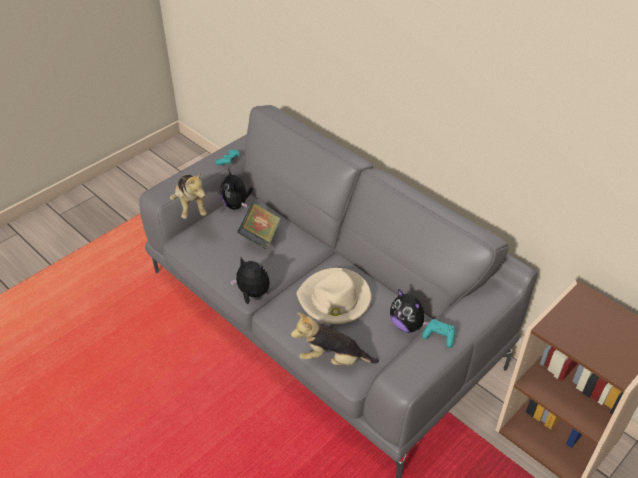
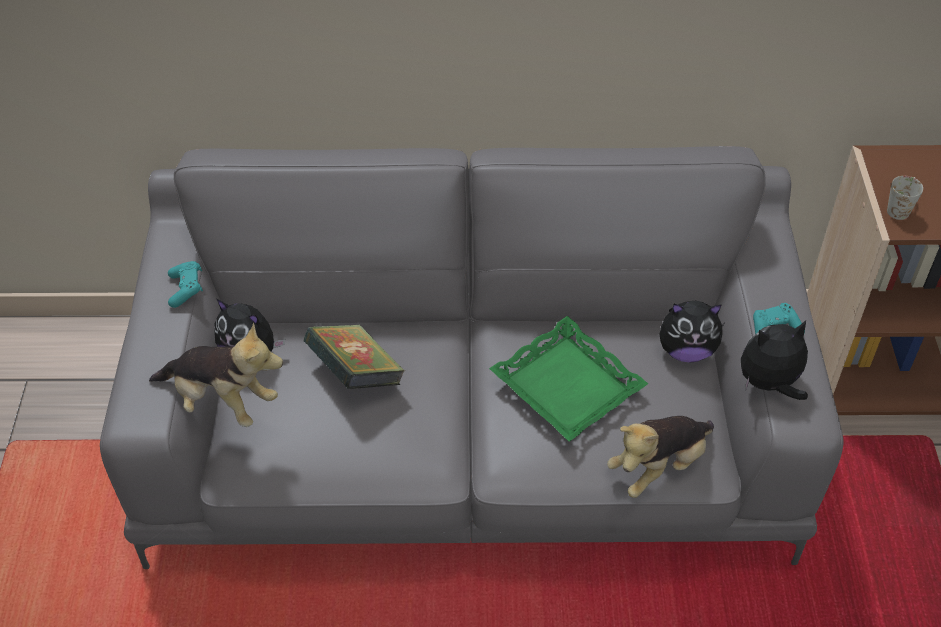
camera: 45 degrees left, 5 degrees up
plush toy [230,257,270,304] -> plush toy moved to [741,320,808,400]
beige hat [296,268,371,324] -> green tray [489,316,648,442]
none -> white mug [887,176,923,220]

